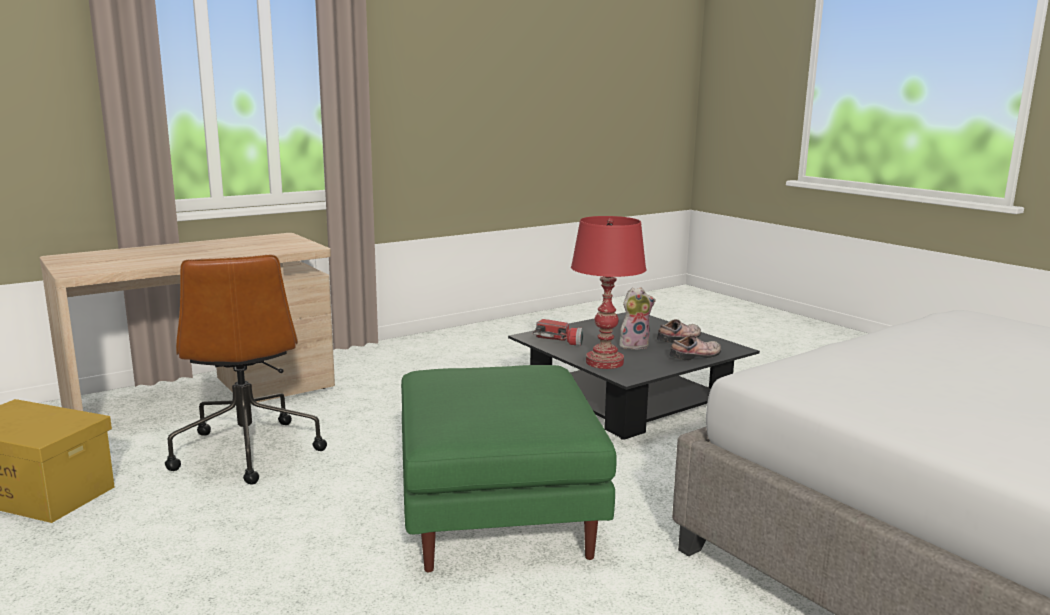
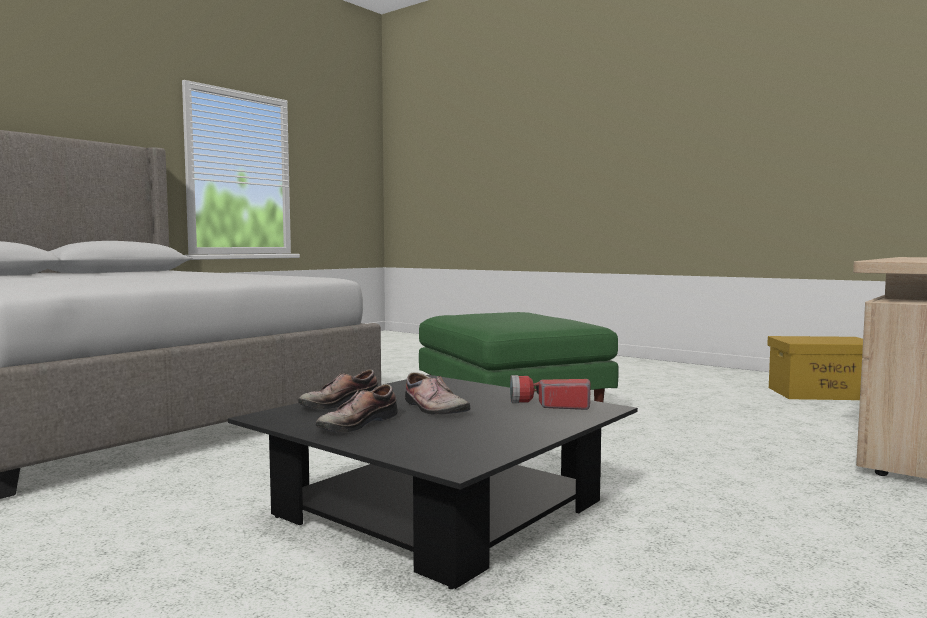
camera: 165 degrees right, 10 degrees down
brown office chair [165,255,327,484] -> none
red table lamp [571,216,646,369] -> none
plush toy [620,287,656,350] -> shoe [405,372,470,415]

